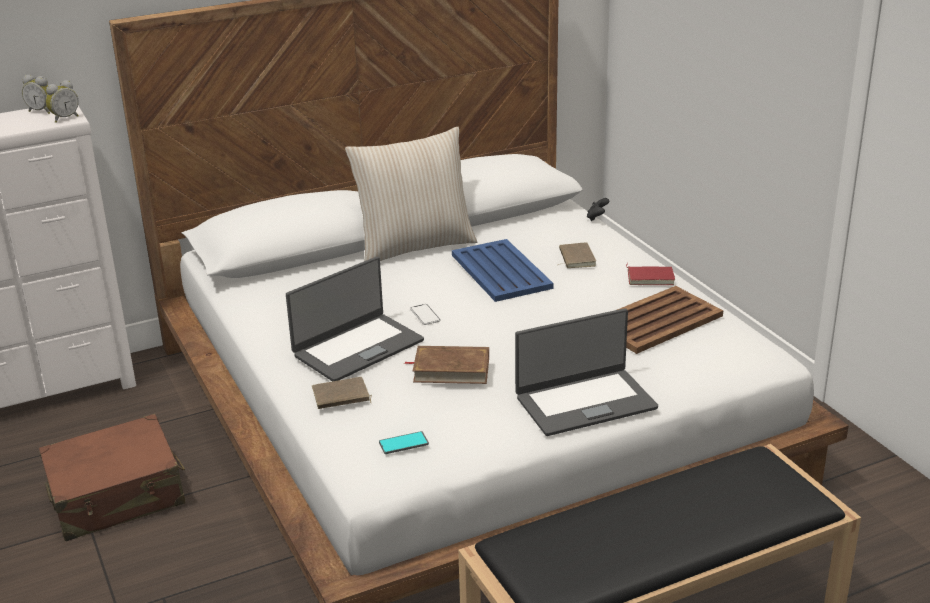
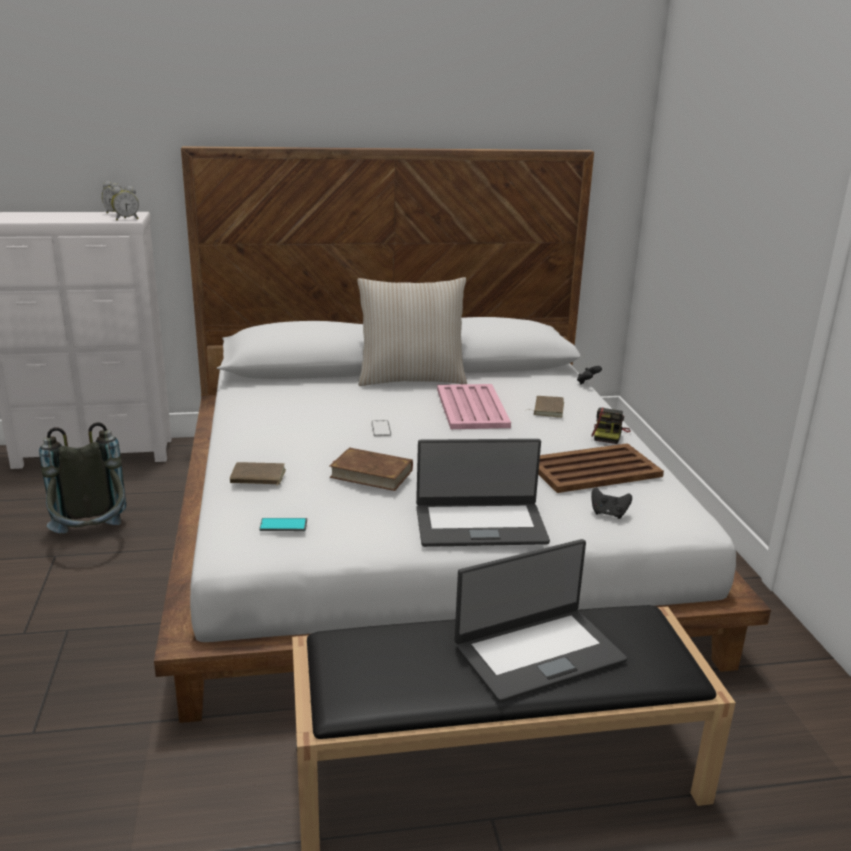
camera: 15 degrees right, 5 degrees down
brown suitcase [39,414,186,541] -> grey backpack [39,422,126,533]
laptop [286,257,424,382] -> laptop moved to [454,539,627,703]
blue tray [452,239,553,302] -> pink tray [437,384,511,429]
red book [626,263,675,285] -> camera [591,407,631,444]
none -> black game controller [591,487,632,519]

